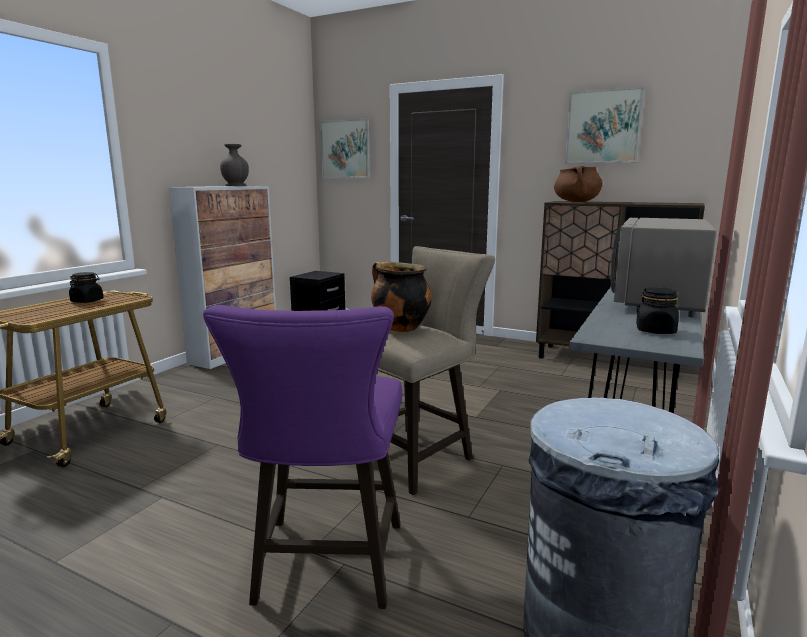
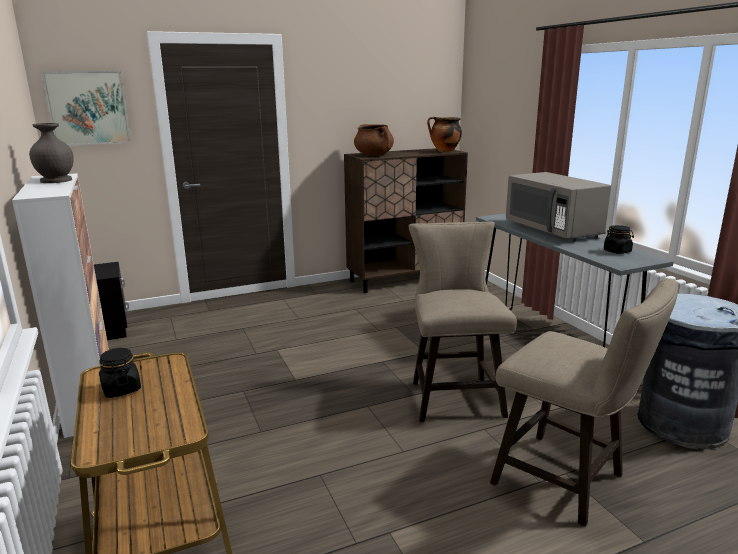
camera: 50 degrees left, 5 degrees up
purple stool [203,305,403,609] -> beige stool [490,278,678,526]
cooking pot [371,261,432,332] -> cooking pot moved to [427,117,462,152]
picture [565,87,644,163] -> none

